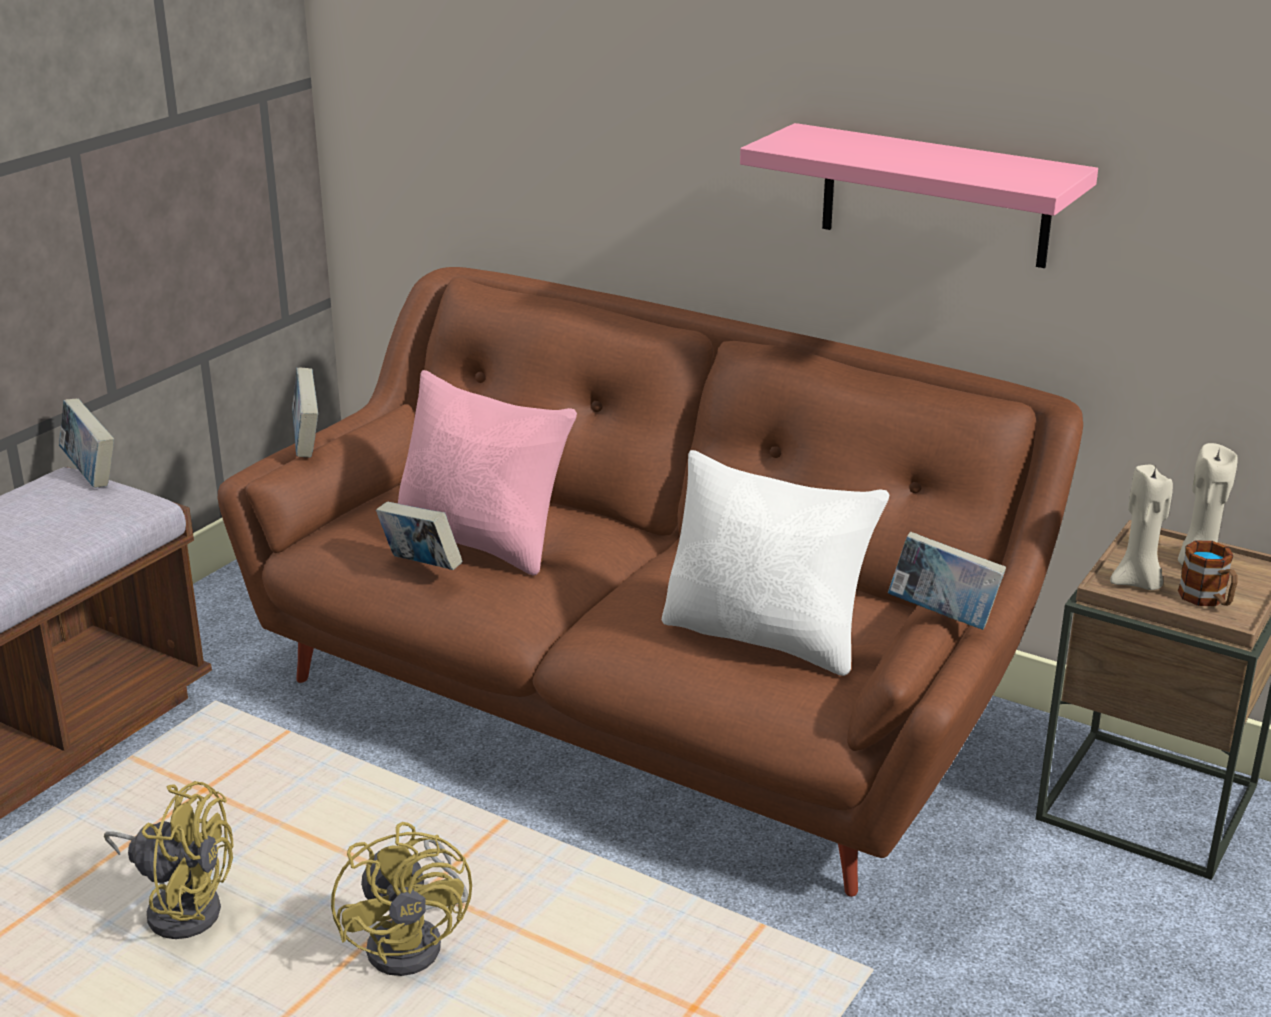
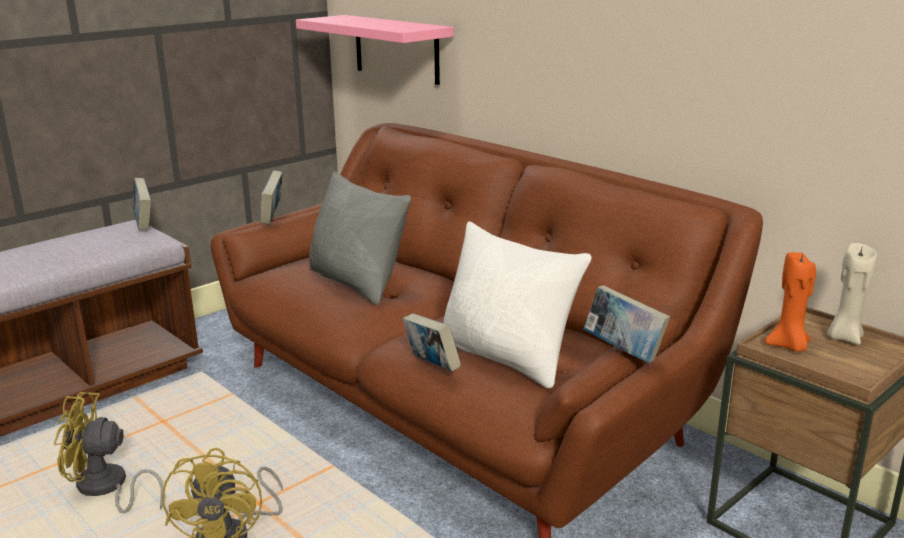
camera: 15 degrees right, 5 degrees down
yellow fan [104,781,234,939] -> yellow fan turned 150 degrees clockwise [54,392,164,513]
book [376,502,462,570] -> book moved to [403,313,461,372]
pink pillow [398,370,577,575] -> grey pillow [309,171,411,305]
pink shelf [740,123,1098,268] -> pink shelf moved to [296,15,454,85]
beige candle [1110,465,1173,590] -> orange candle [765,252,816,352]
mug [1178,541,1238,606] -> none

